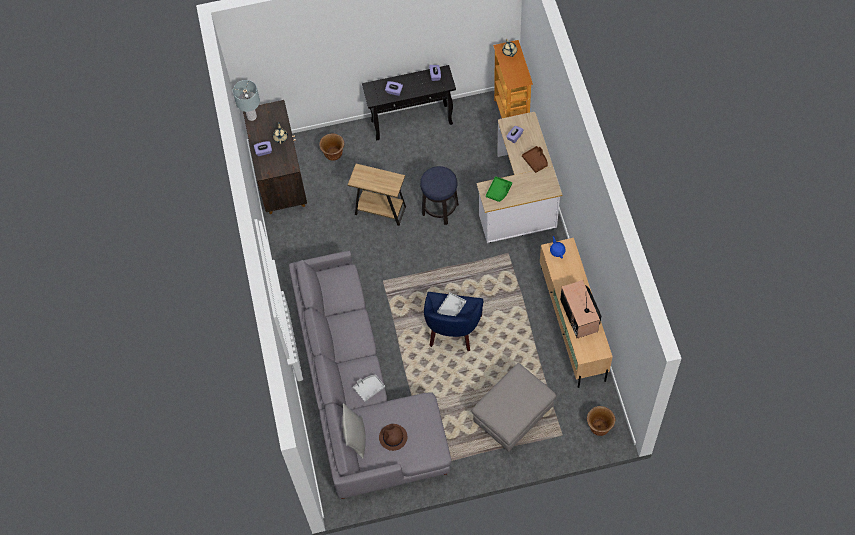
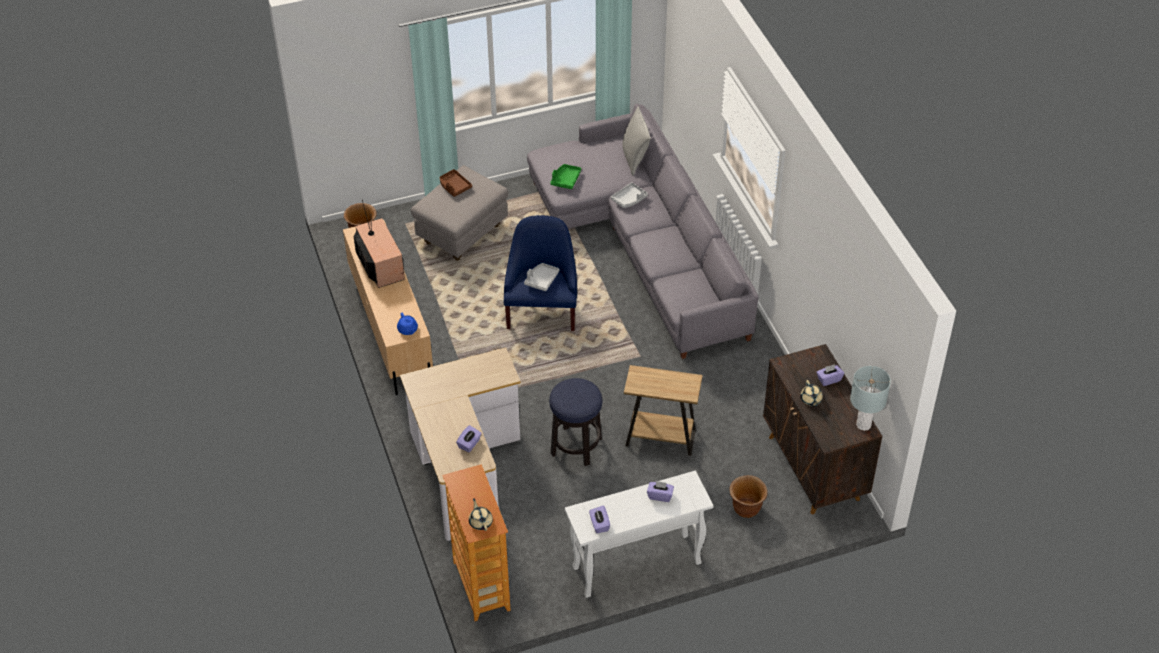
camera: 170 degrees right, 15 degrees down
black console table [362,65,456,140] -> white console table [565,470,713,598]
brown hat [379,424,407,451] -> none
green tray [486,176,512,202] -> green tray moved to [550,164,581,189]
brown tray [522,146,548,173] -> brown tray moved to [440,169,472,197]

